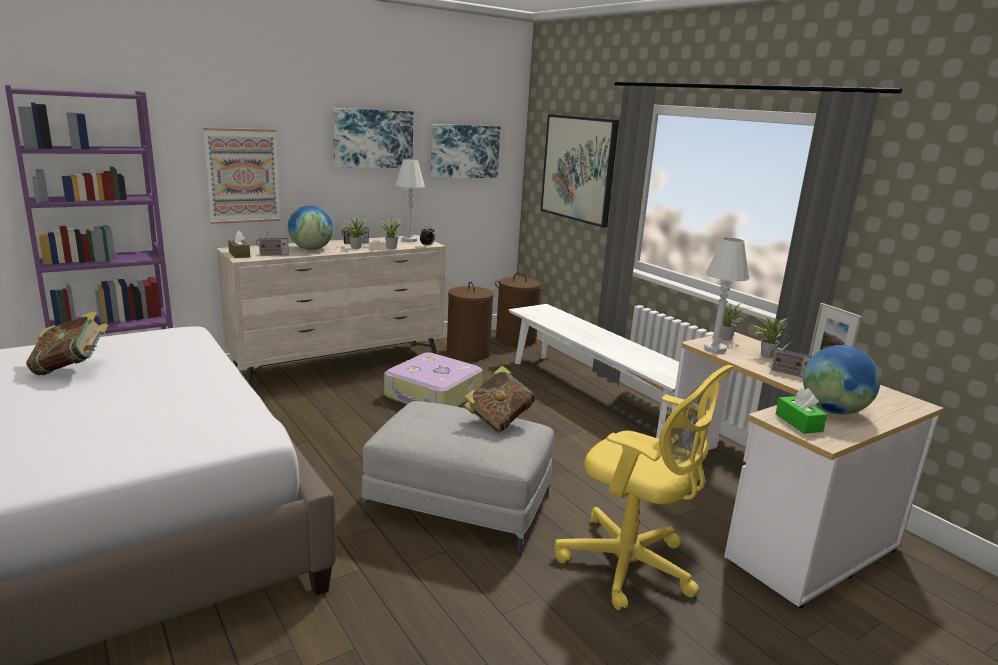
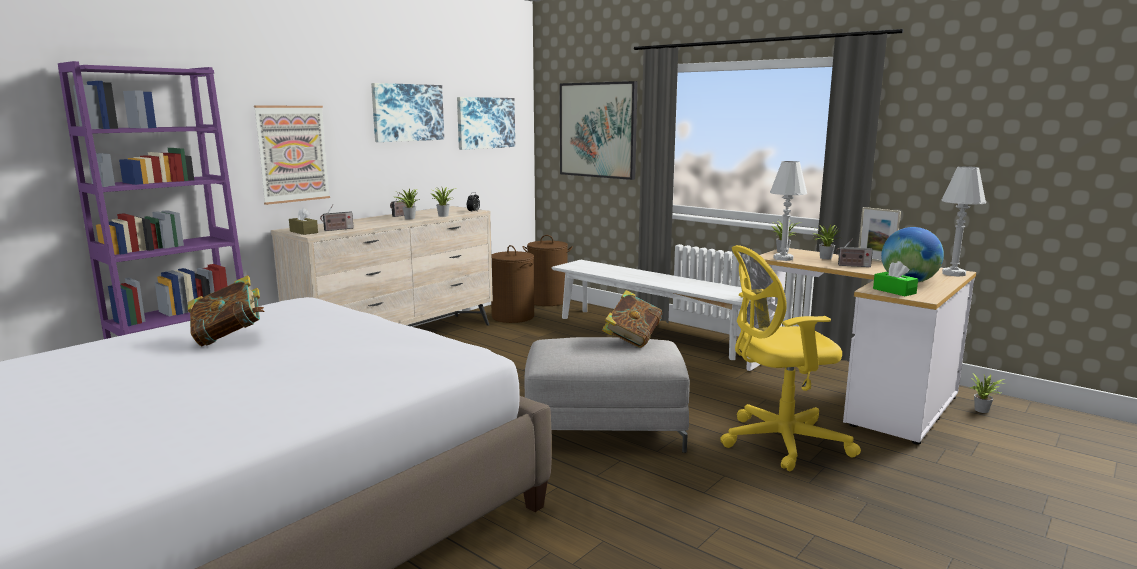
camera: 15 degrees left, 5 degrees down
globe [288,205,333,250] -> none
suitcase [384,352,483,407] -> none
white table lamp [395,159,425,242] -> white table lamp moved to [942,166,986,277]
yellow office chair [555,365,734,610] -> yellow office chair turned 150 degrees clockwise [720,245,861,471]
none -> potted plant [970,374,1005,413]

